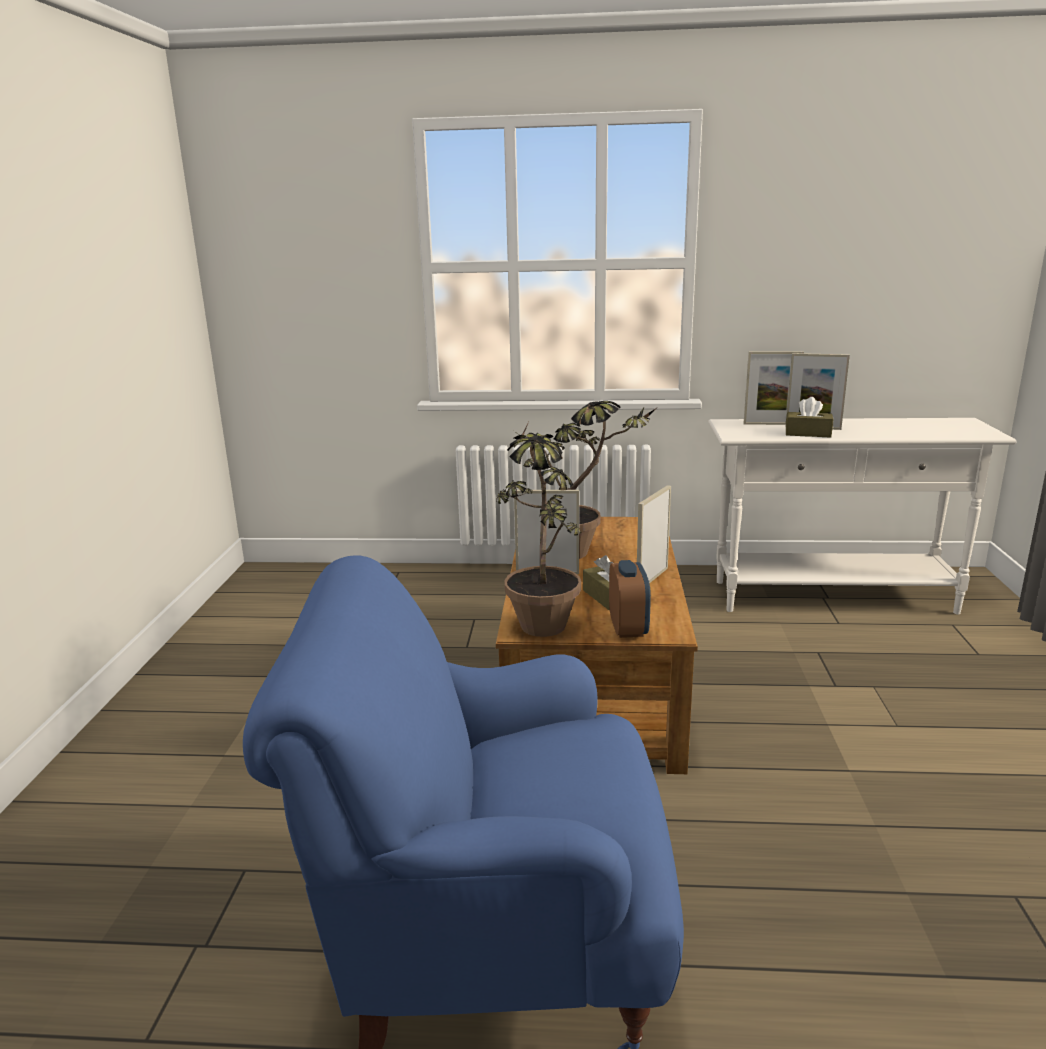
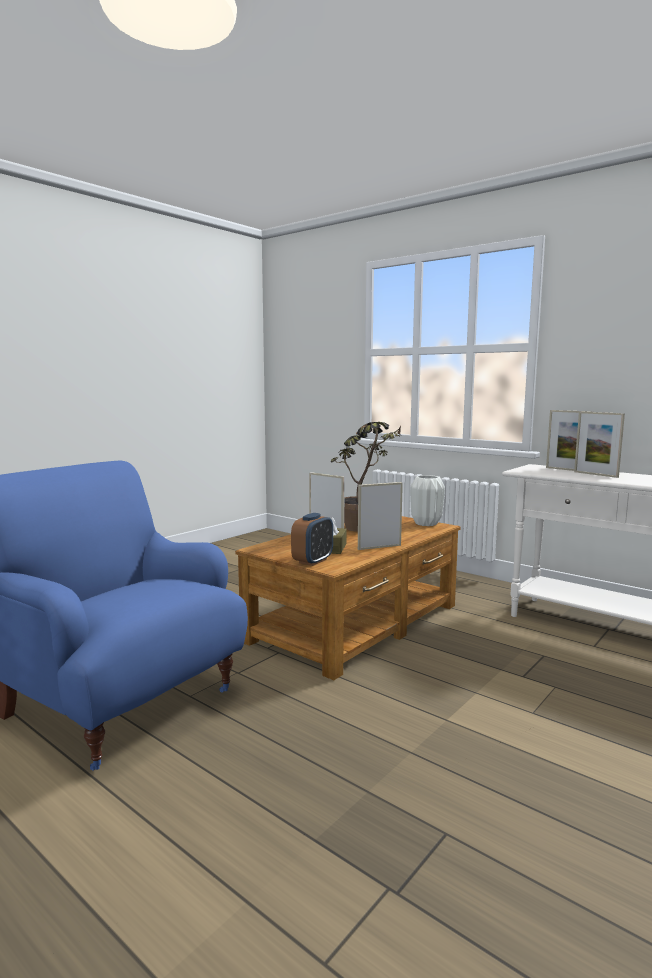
camera: 35 degrees right, 10 degrees down
potted plant [496,422,581,637] -> none
brown tissue box [786,397,833,438] -> none
none -> white vase [410,475,445,526]

